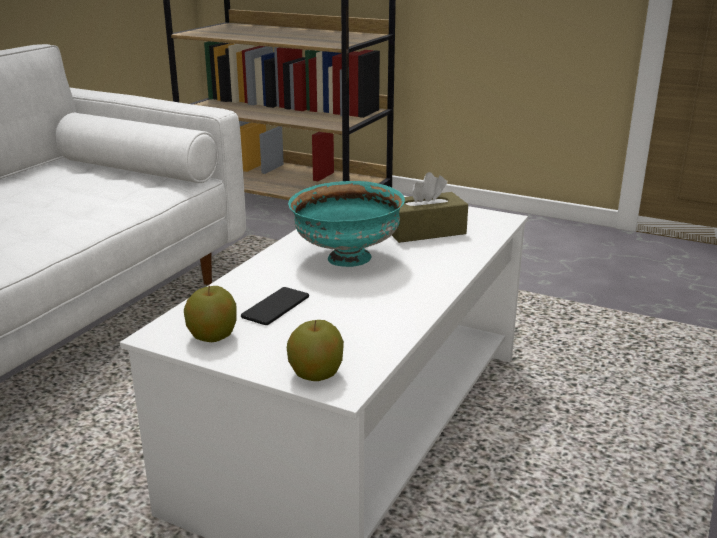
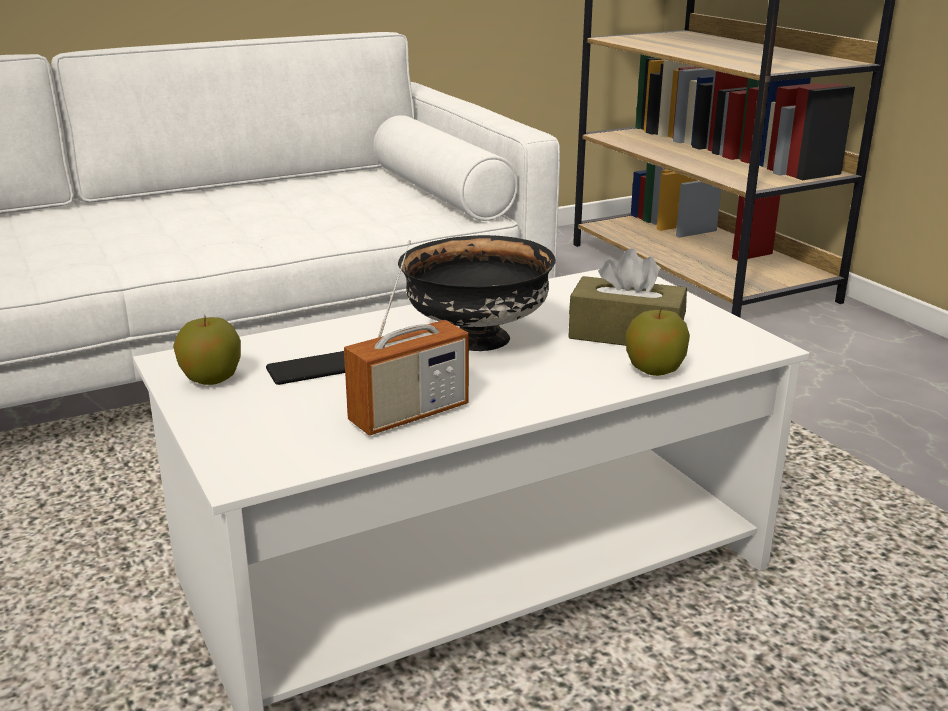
camera: 35 degrees right, 0 degrees up
apple [287,320,344,381] -> apple moved to [626,308,690,376]
turquoise bowl [288,181,405,267] -> black bowl [398,235,556,351]
none -> radio [344,240,469,436]

